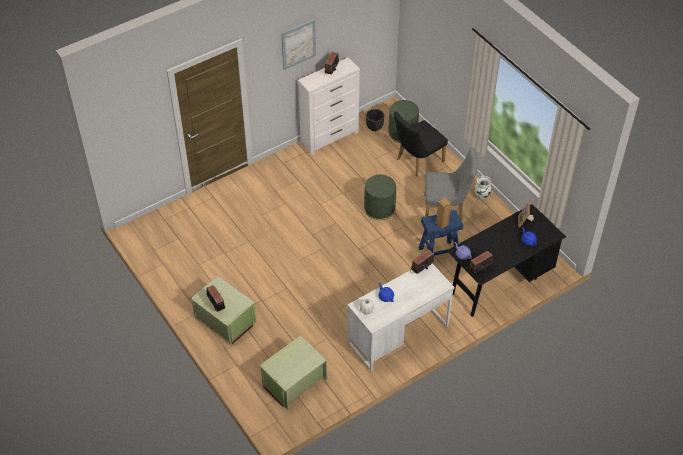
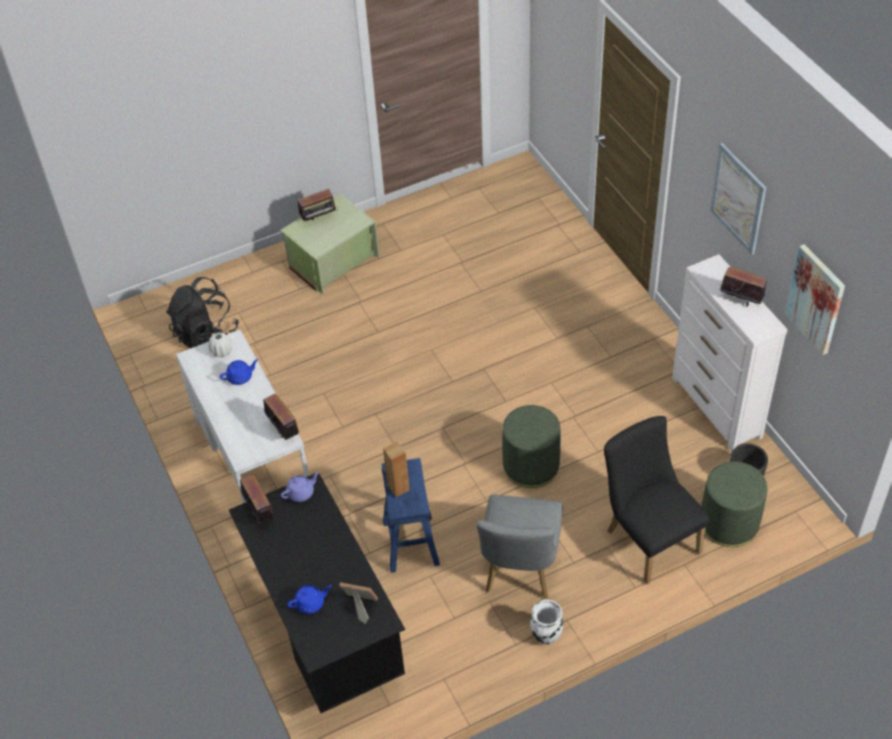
camera: 100 degrees right, 0 degrees up
green storage box [259,336,327,410] -> black backpack [166,277,239,348]
none -> picture [785,244,845,355]

